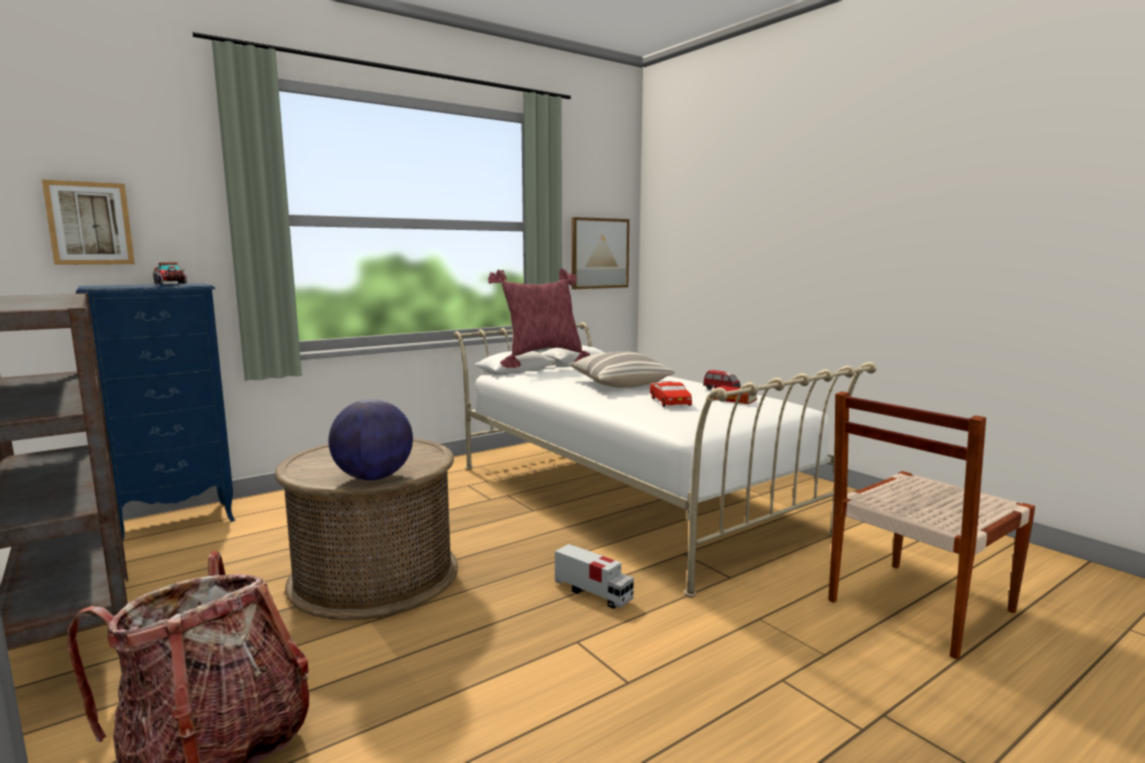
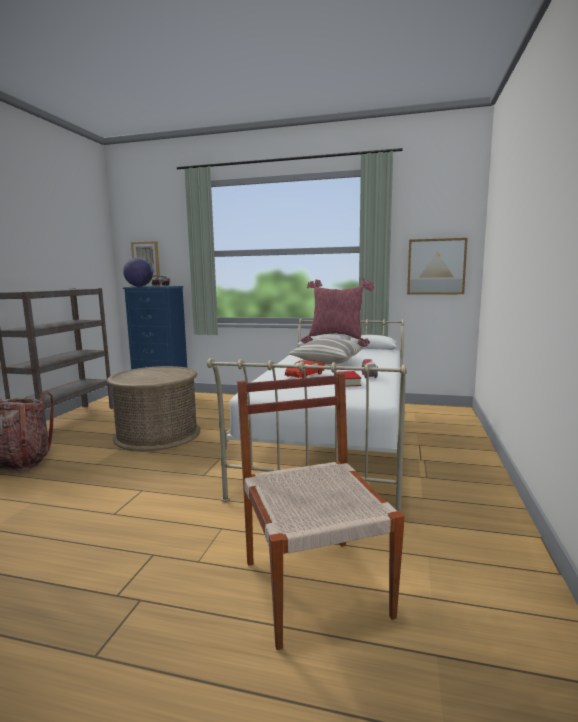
camera: 50 degrees right, 0 degrees up
globe [328,399,413,480] -> globe moved to [123,258,153,287]
toy truck [555,544,634,609] -> none
chair [828,391,1035,660] -> chair turned 60 degrees clockwise [237,373,404,650]

